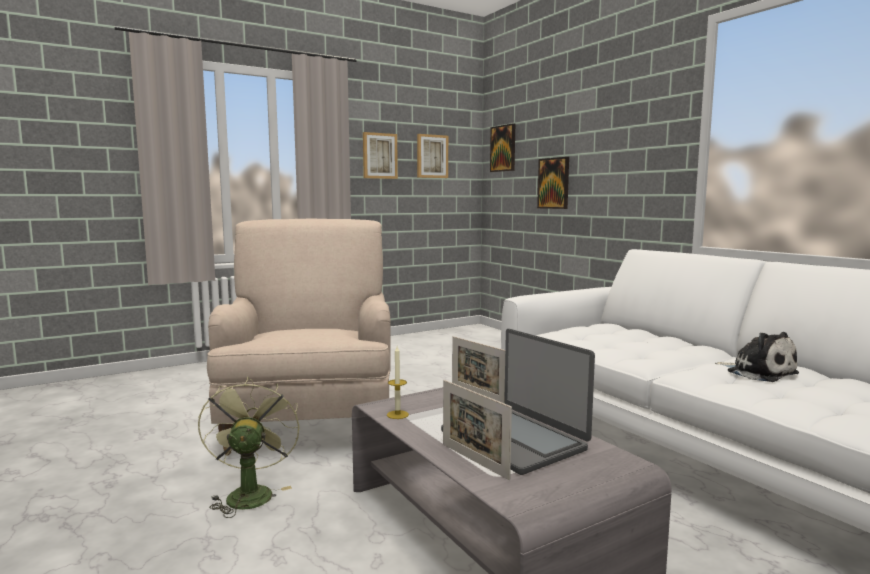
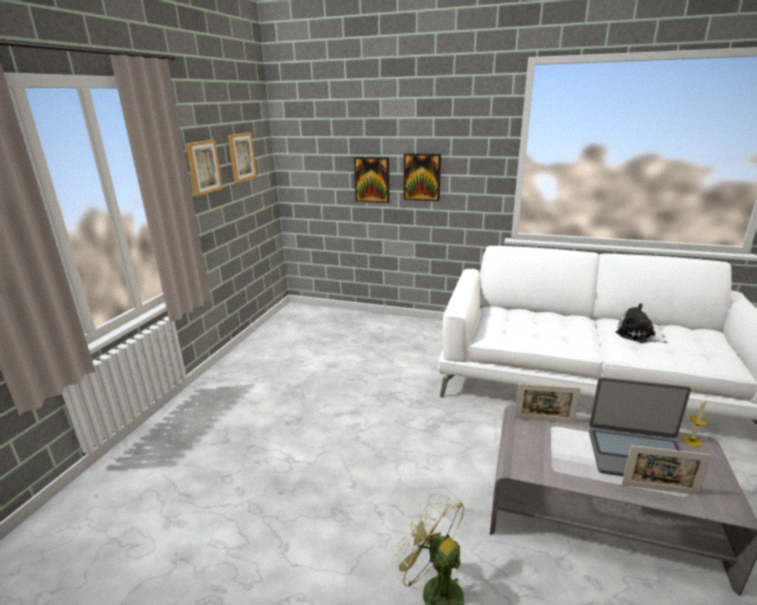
camera: 40 degrees left, 15 degrees up
beige armchair [207,219,391,456] -> none
candle [387,346,409,419] -> candle moved to [683,397,707,447]
picture [490,123,515,172] -> picture moved to [404,154,441,201]
plush toy [715,332,799,382] -> plush toy turned 150 degrees counterclockwise [616,303,668,343]

